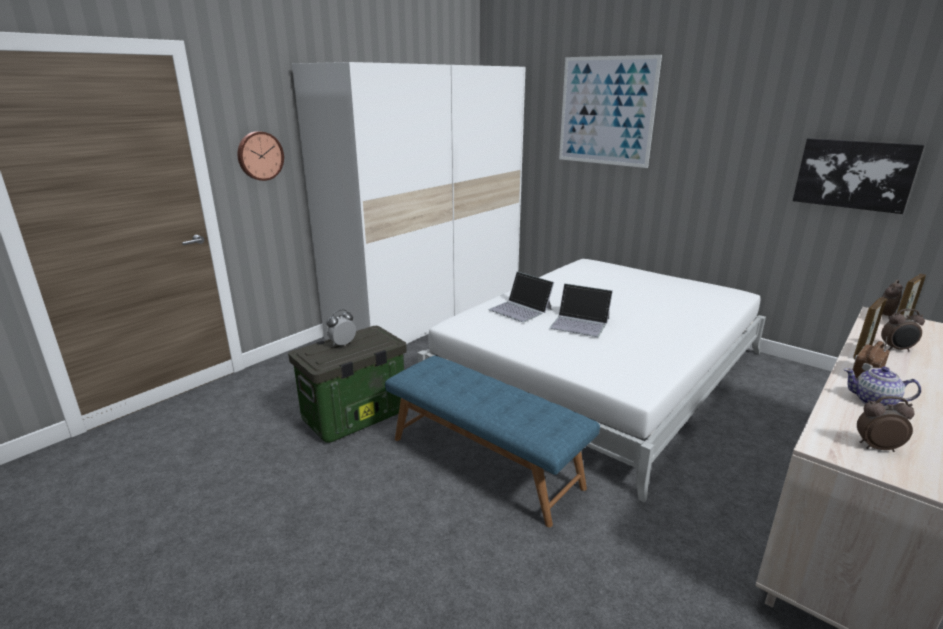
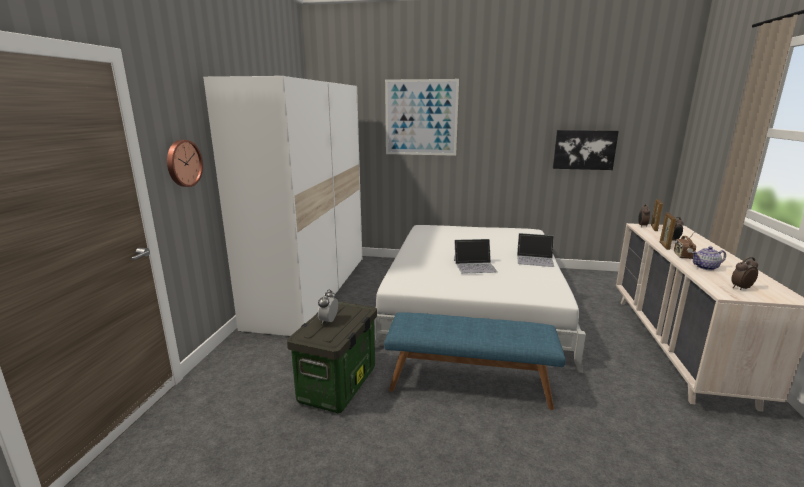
camera: 30 degrees left, 5 degrees down
laptop [488,272,554,322] -> laptop moved to [517,233,554,267]

